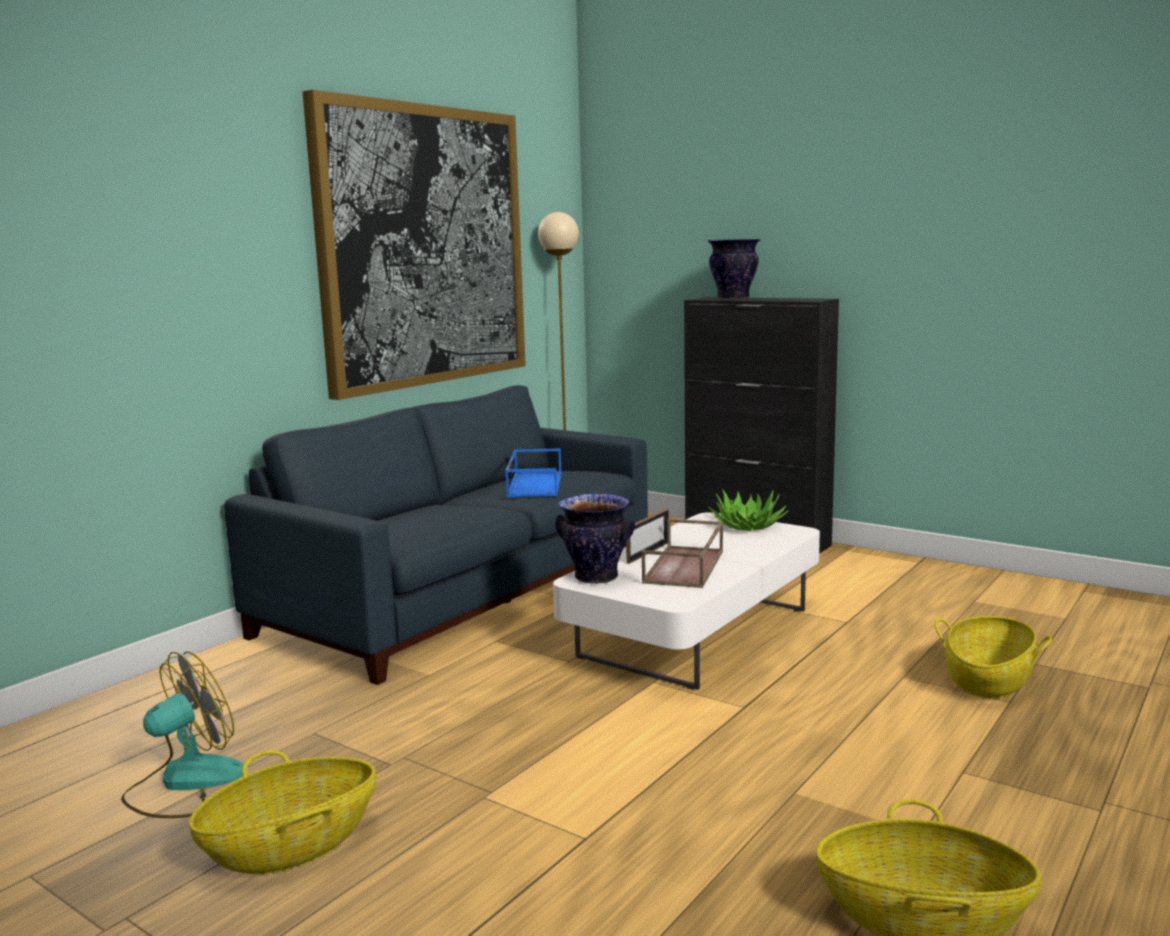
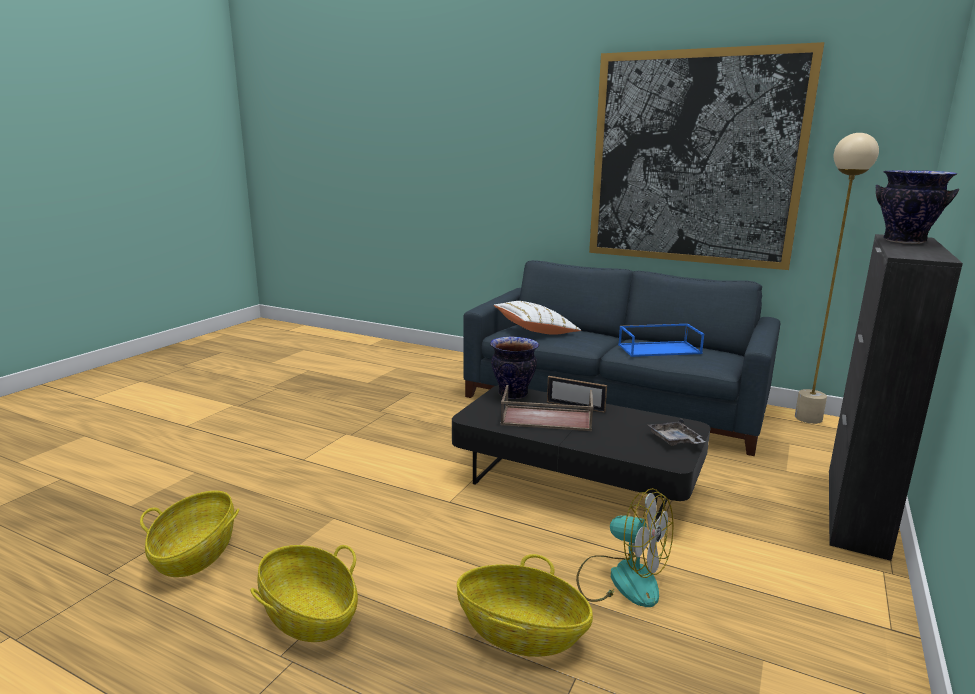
camera: 80 degrees right, 5 degrees up
fan [121,652,244,818] -> fan moved to [576,488,673,607]
basket [189,750,377,874] -> basket moved to [251,545,358,642]
white coffee table [553,512,820,690] -> black coffee table [452,385,710,524]
potted plant [708,489,788,531] -> grey tray [648,418,705,446]
none -> white pillow [494,301,581,335]

